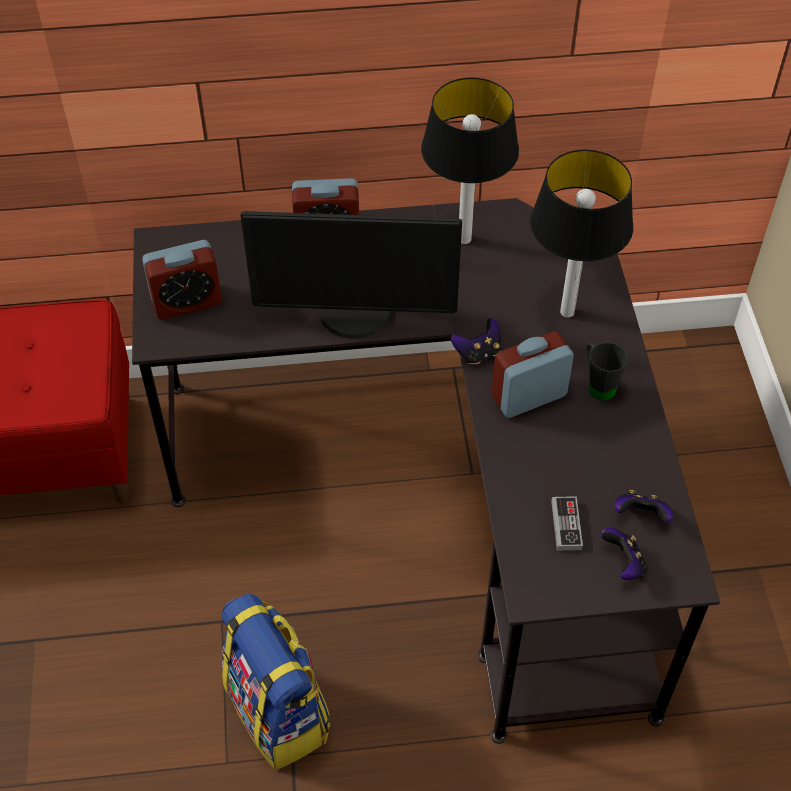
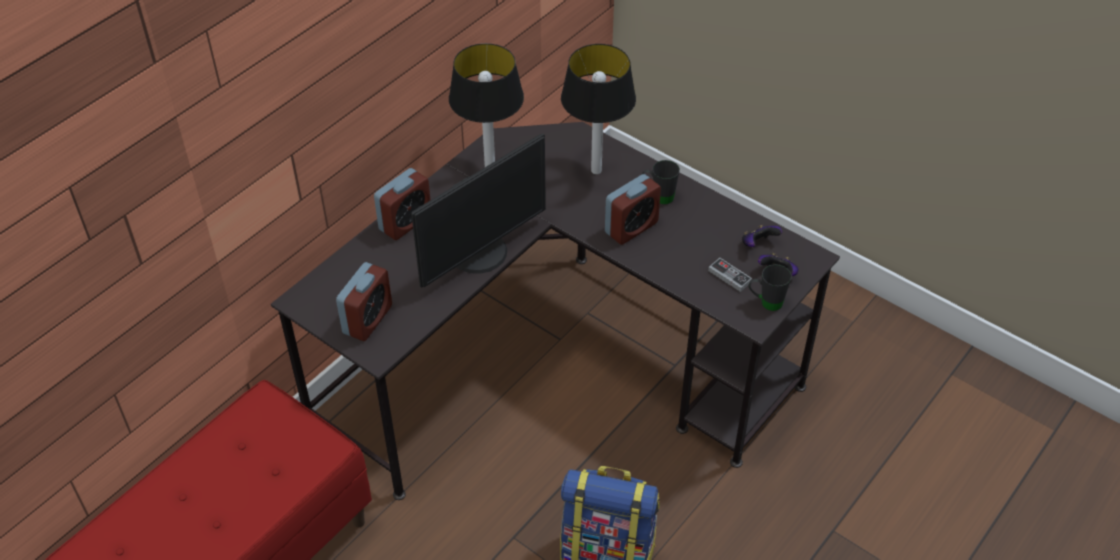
camera: 45 degrees left, 5 degrees down
game controller [451,318,501,364] -> none
alarm clock [492,331,574,418] -> alarm clock turned 150 degrees counterclockwise [605,174,661,245]
none -> black mug [748,264,792,311]

